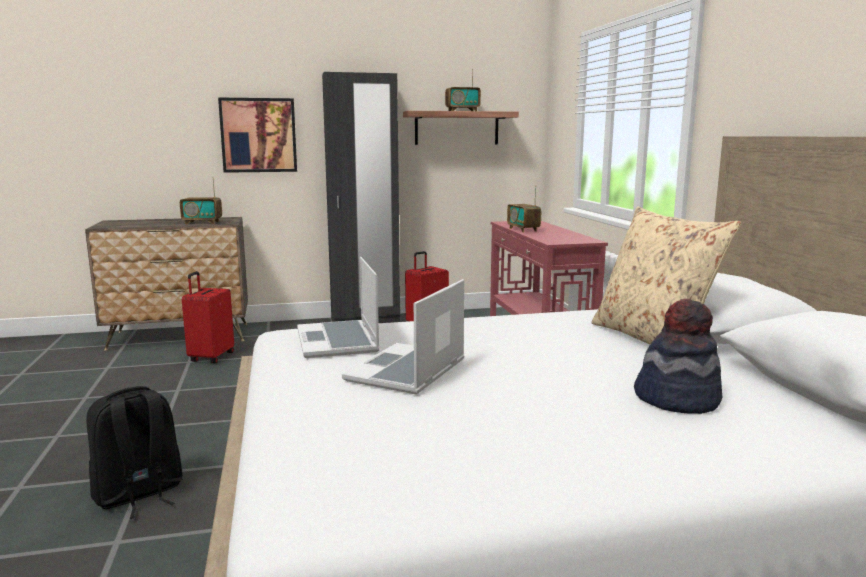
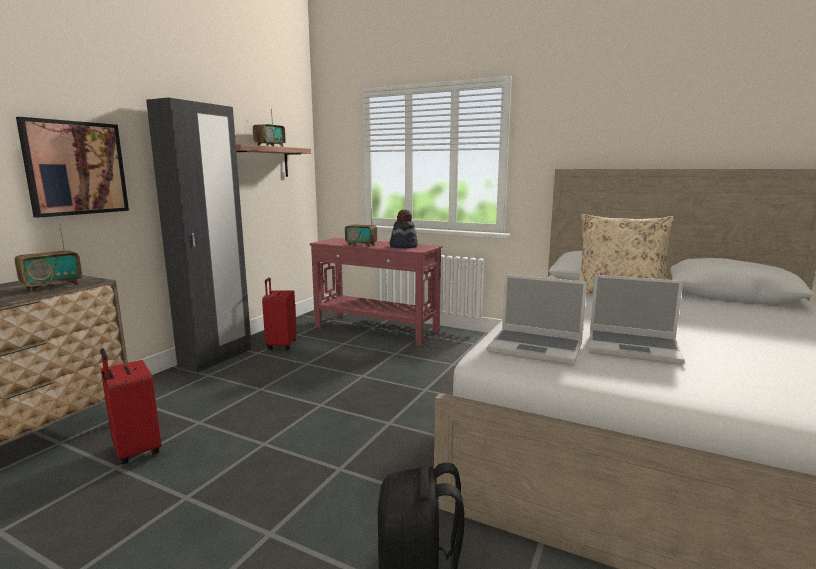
camera: 50 degrees left, 0 degrees up
laptop [342,279,464,395] -> laptop turned 45 degrees counterclockwise [589,275,685,365]
hat [634,299,722,414] -> hat moved to [390,209,418,248]

